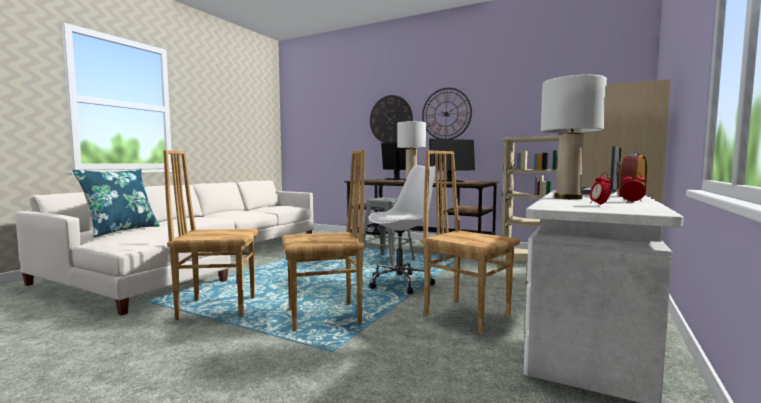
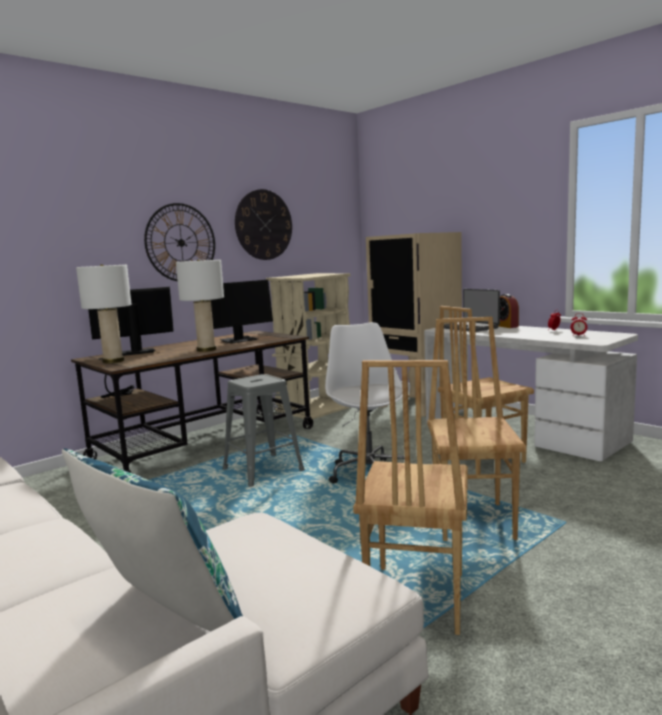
camera: 70 degrees left, 5 degrees up
wall clock [370,95,413,143] -> wall clock moved to [235,189,292,260]
monitor [429,138,475,182] -> monitor turned 60 degrees clockwise [211,280,273,344]
white table lamp [541,75,607,199] -> white table lamp moved to [76,264,131,363]

